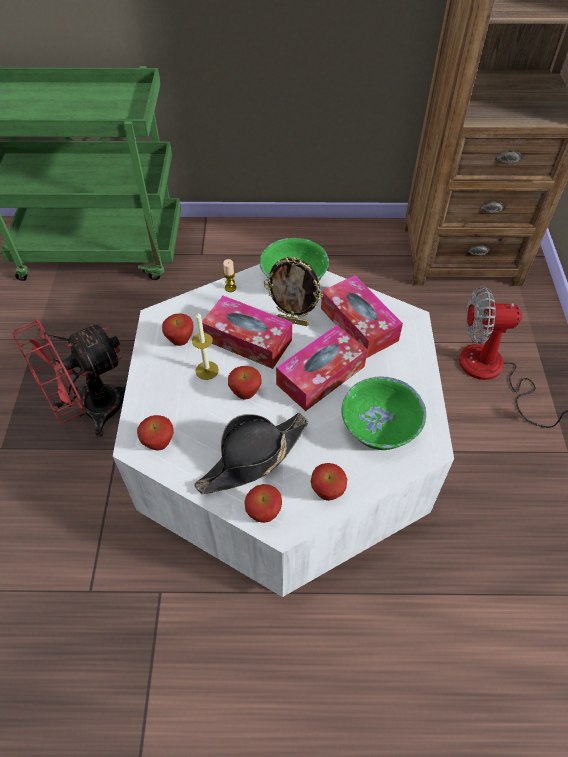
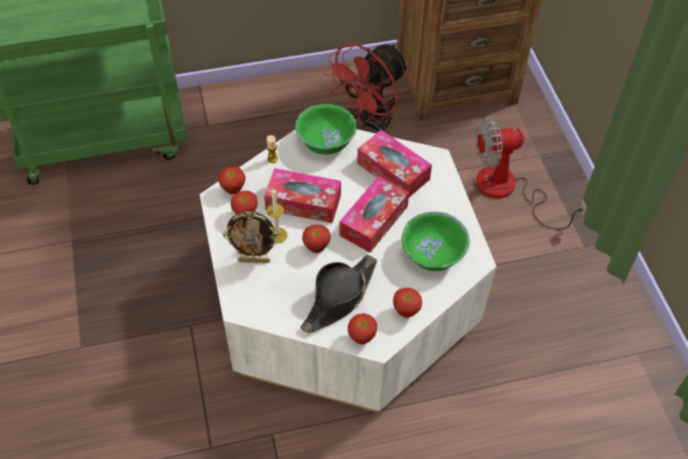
camera: 15 degrees left, 0 degrees up
red fan [13,319,126,437] -> red fan moved to [324,43,409,134]
apple [137,415,174,451] -> apple moved to [218,167,246,194]
picture frame [264,257,323,326] -> picture frame moved to [223,211,280,263]

